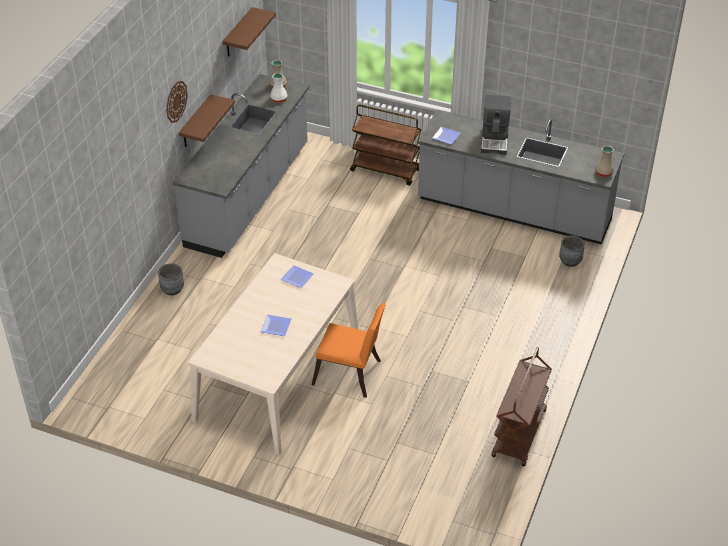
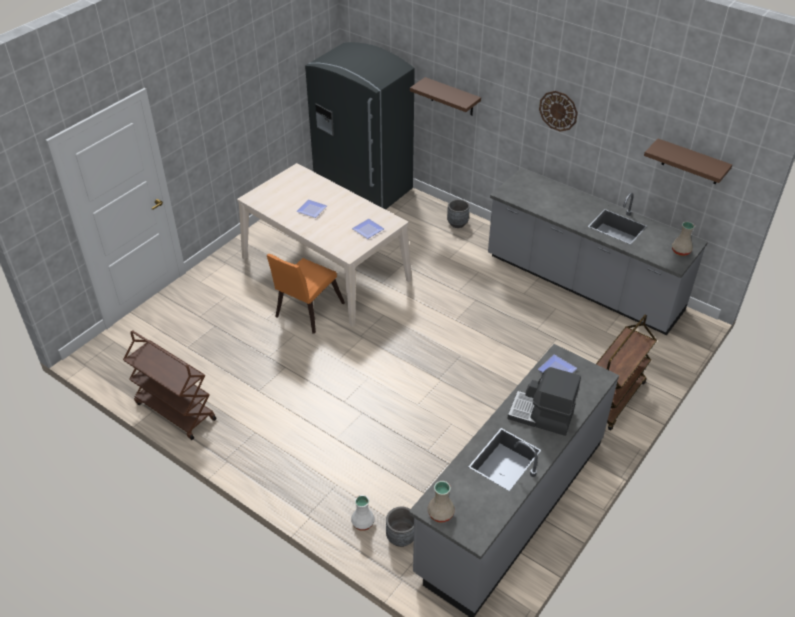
camera: 105 degrees right, 0 degrees up
brown shelf [179,94,235,147] -> brown shelf moved to [410,77,481,116]
white vase [270,73,287,103] -> white vase moved to [351,495,375,531]
none -> grey fridge [305,42,415,210]

